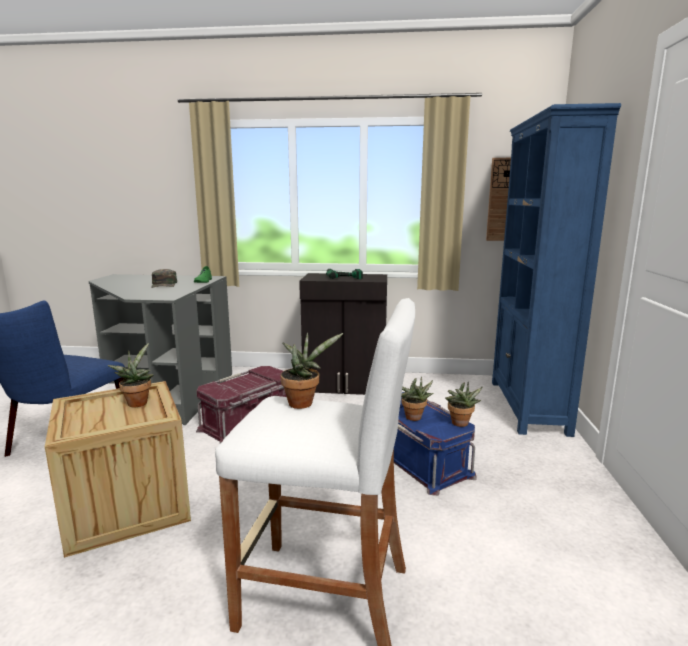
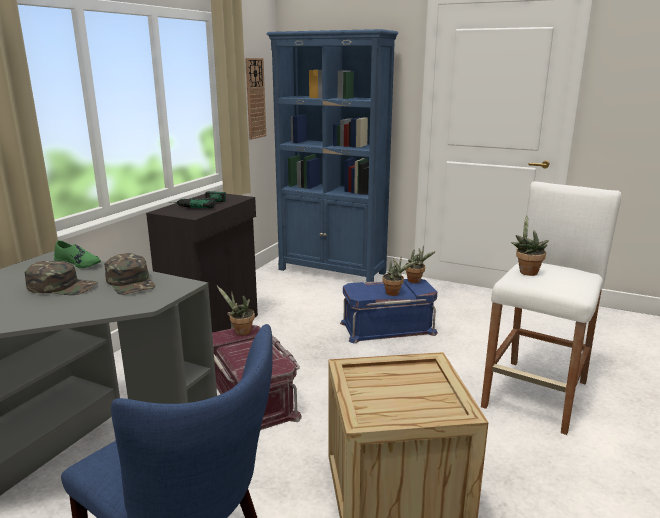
camera: 70 degrees left, 5 degrees up
potted plant [108,343,153,407] -> potted plant moved to [217,286,255,335]
none -> green cap [104,253,155,295]

